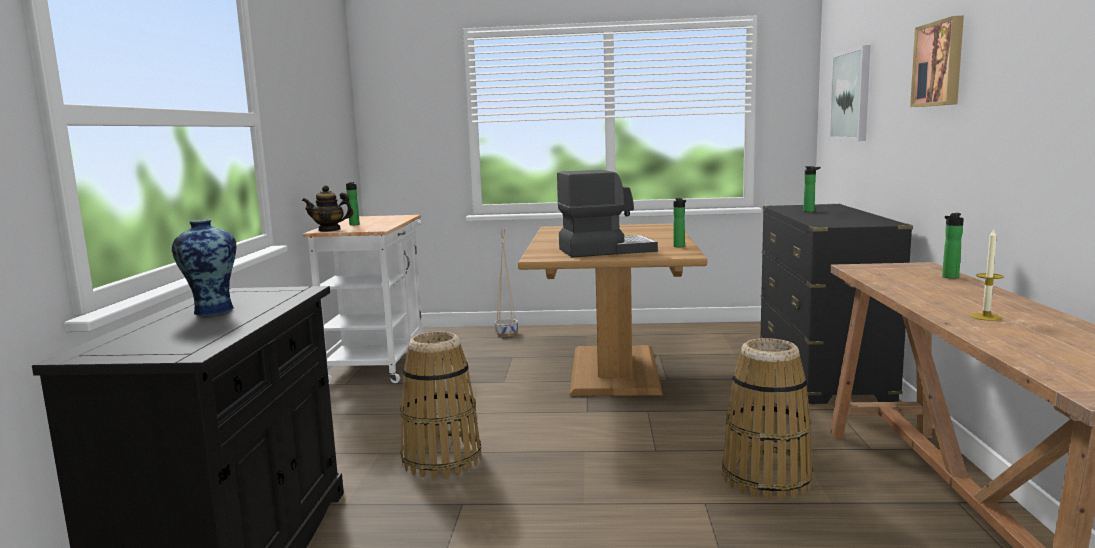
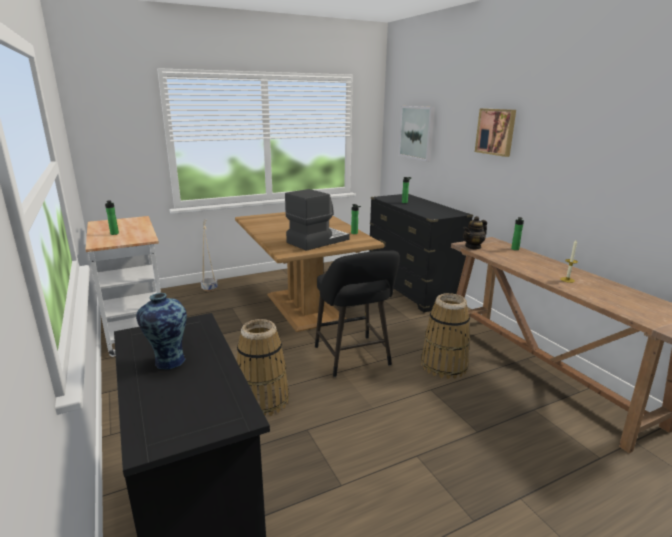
camera: 30 degrees left, 10 degrees up
teapot [302,185,354,232] -> teapot moved to [463,216,487,250]
none -> black stool [315,251,400,377]

